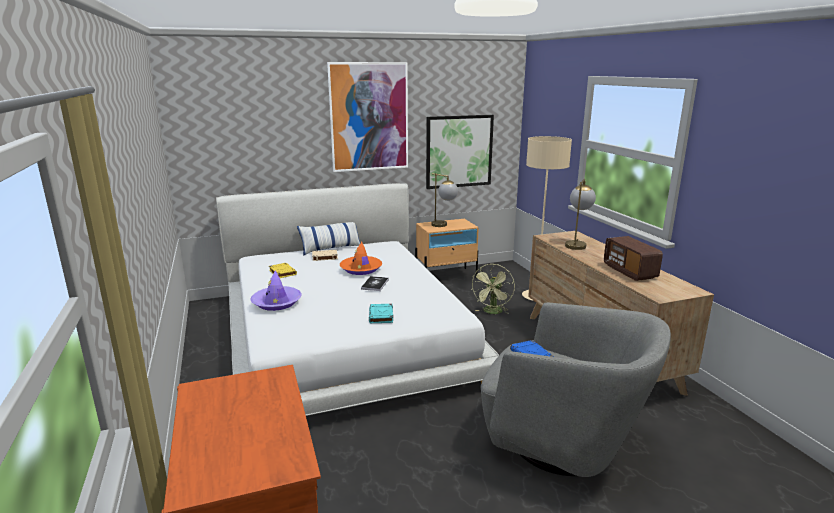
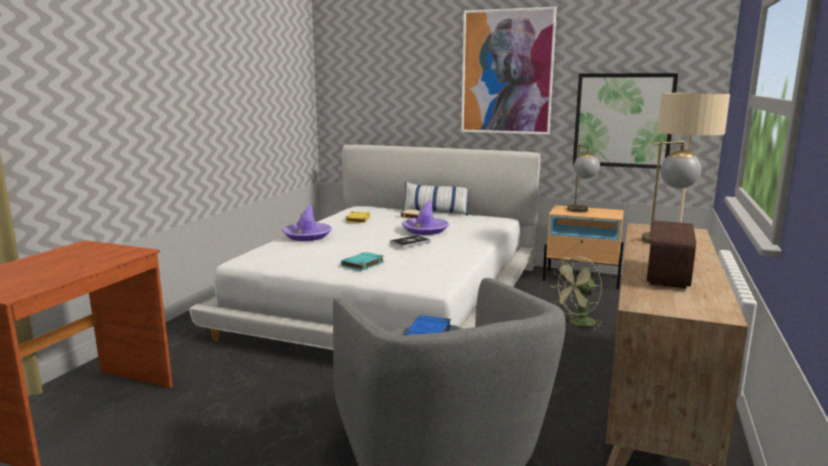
camera: 40 degrees right, 5 degrees down
orange hat [340,242,382,275] -> purple hat [402,199,449,235]

